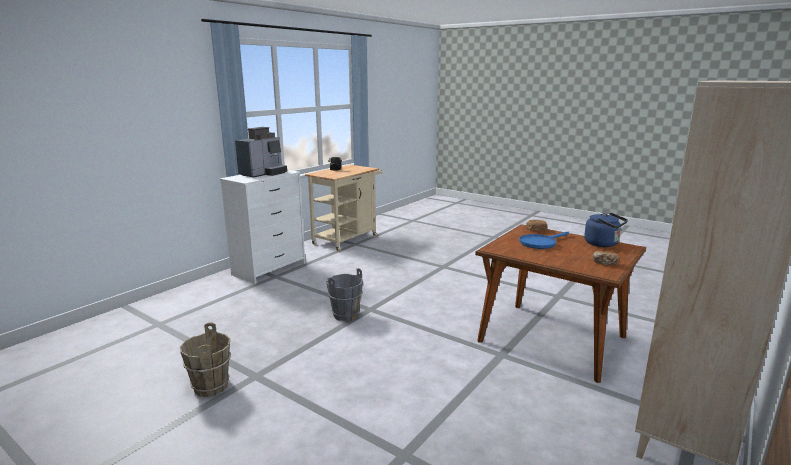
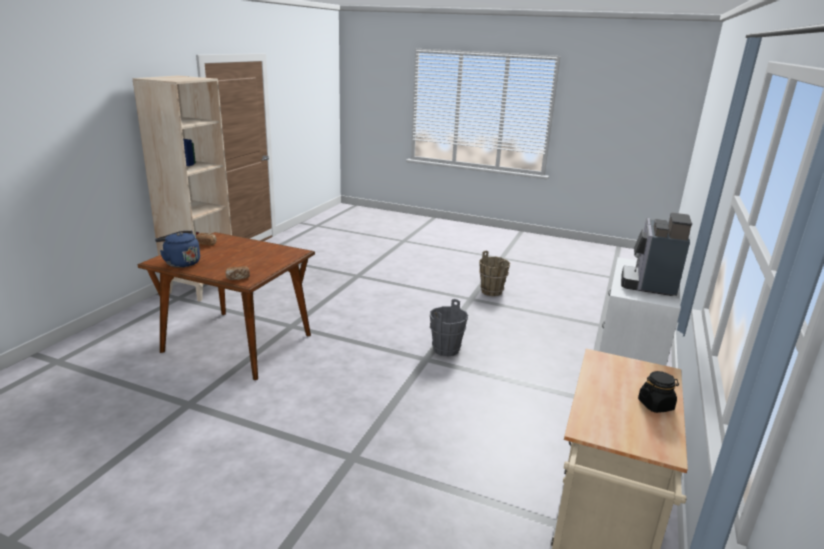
camera: 165 degrees right, 5 degrees up
blue frying pan [519,232,569,249] -> none

